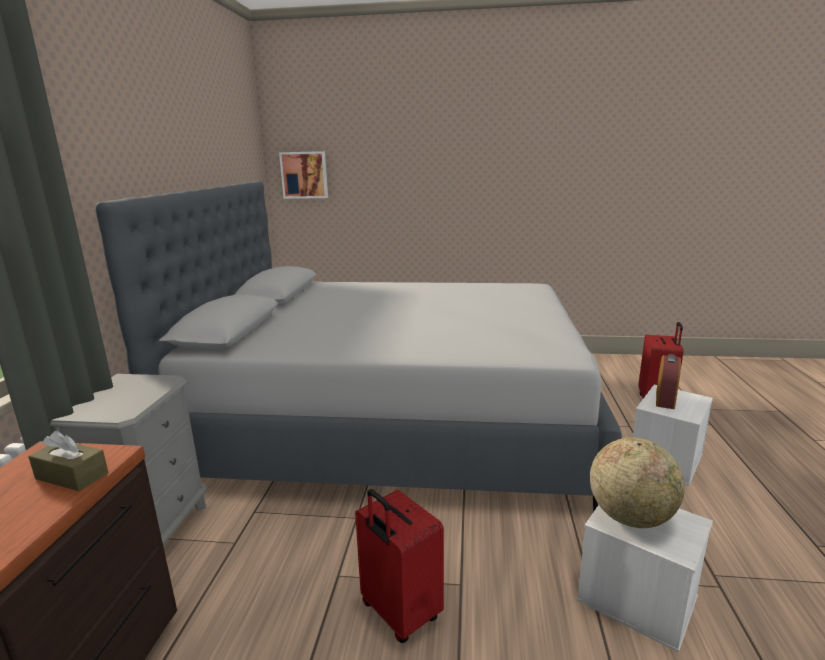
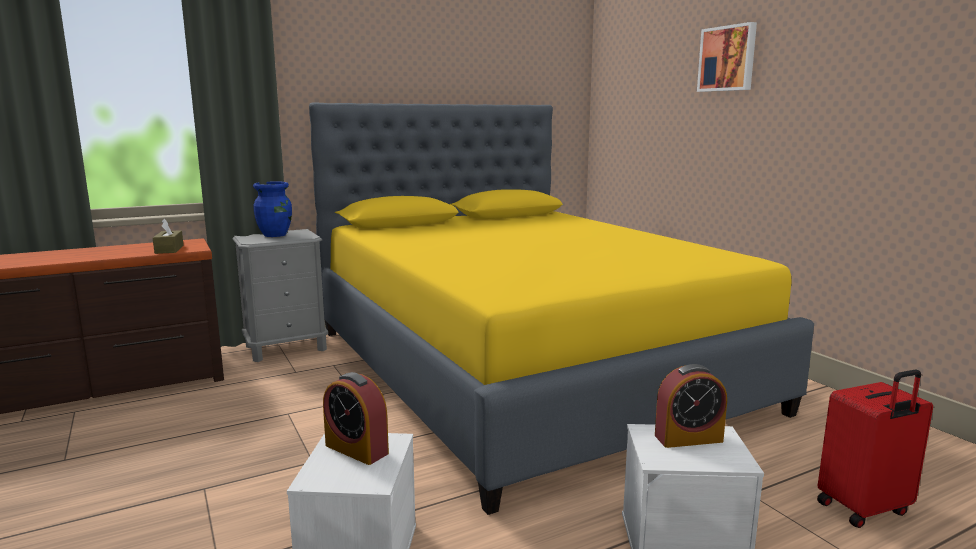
camera: 55 degrees right, 5 degrees down
grey bed [95,181,622,511] -> yellow bed [309,102,814,515]
picture [279,151,328,199] -> picture moved to [697,22,757,92]
red suitcase [355,489,444,643] -> none
globe [590,437,685,528] -> alarm clock [323,372,389,465]
none -> blue vase [253,182,292,237]

